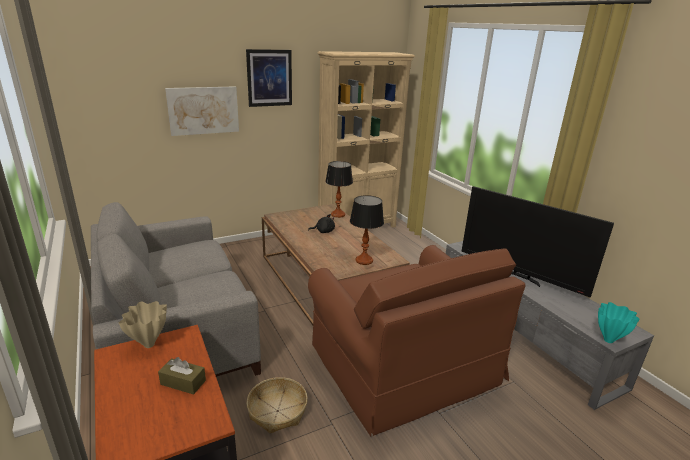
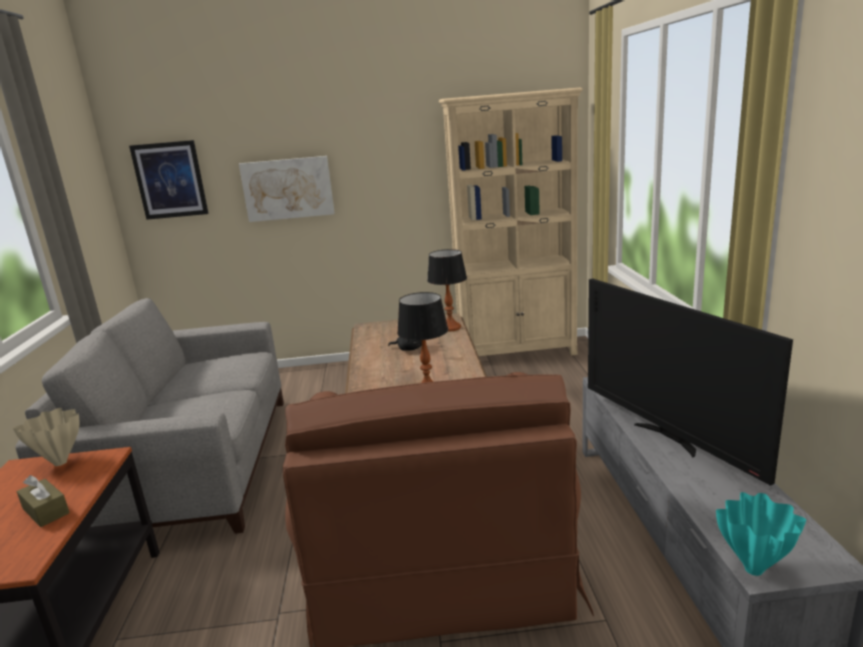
camera: 25 degrees right, 5 degrees down
picture [246,49,292,107] -> picture moved to [129,140,209,220]
basket [246,377,308,434] -> none

